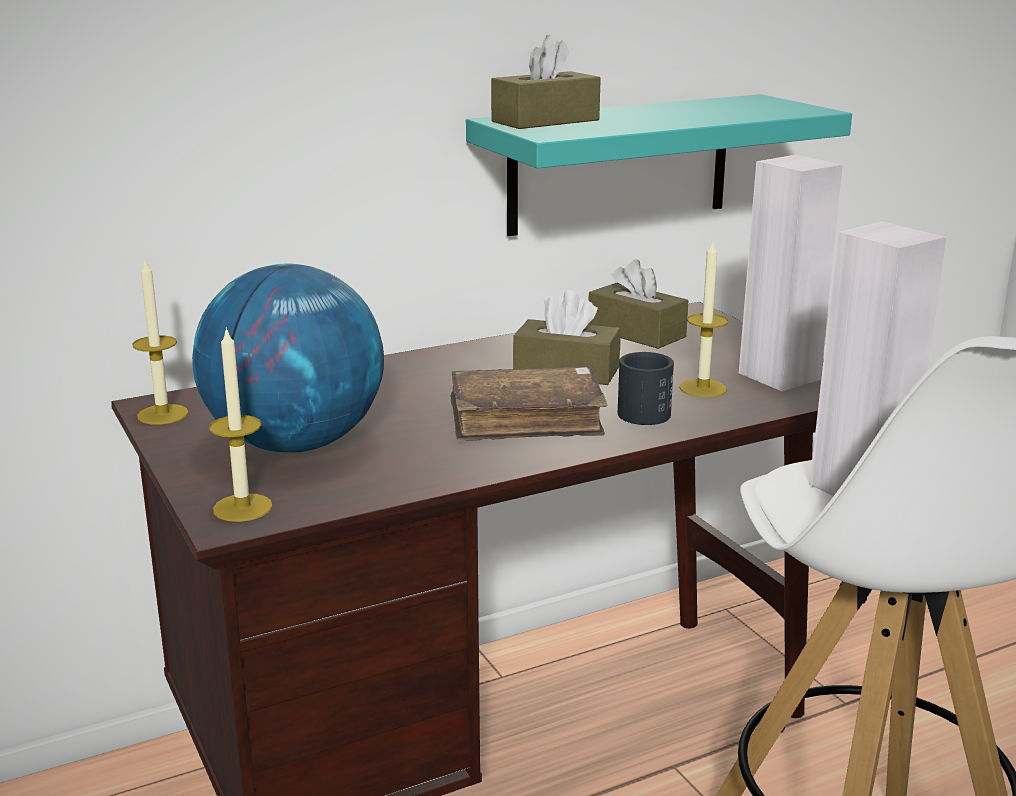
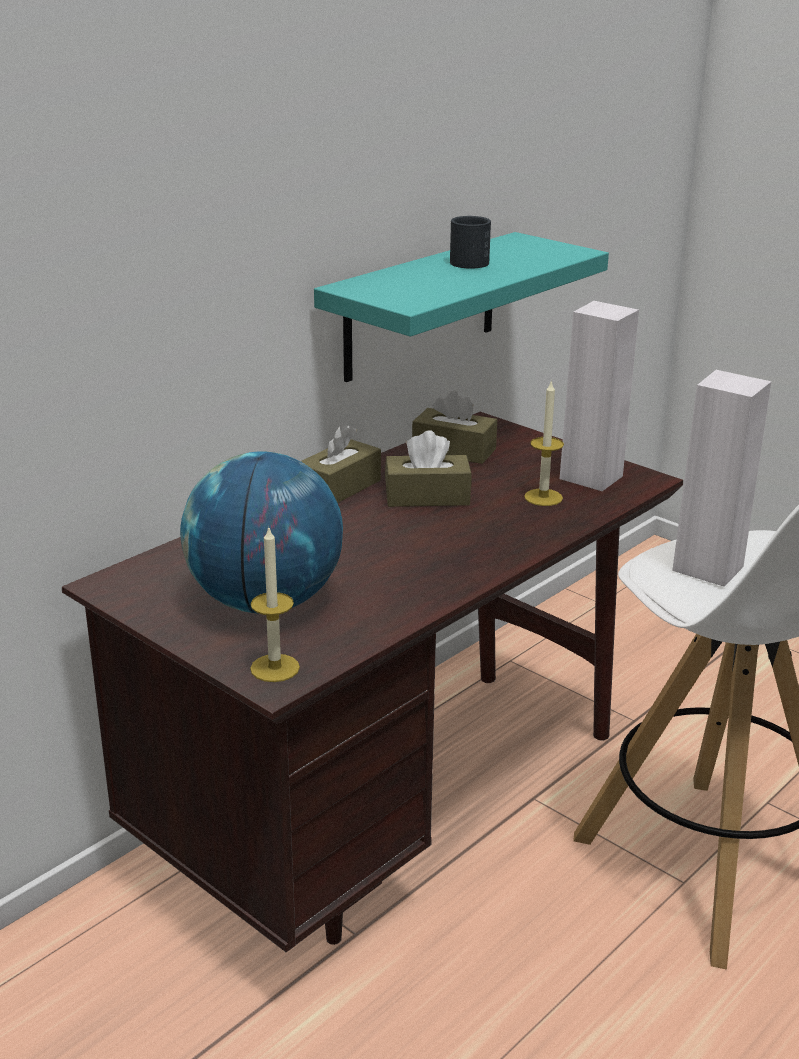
camera: 20 degrees left, 5 degrees up
candle [132,258,188,425] -> none
brown book [451,366,608,441] -> none
brown tissue box [491,35,601,129] -> brown tissue box moved to [301,424,381,503]
black mug [618,352,674,425] -> black mug moved to [450,216,491,269]

